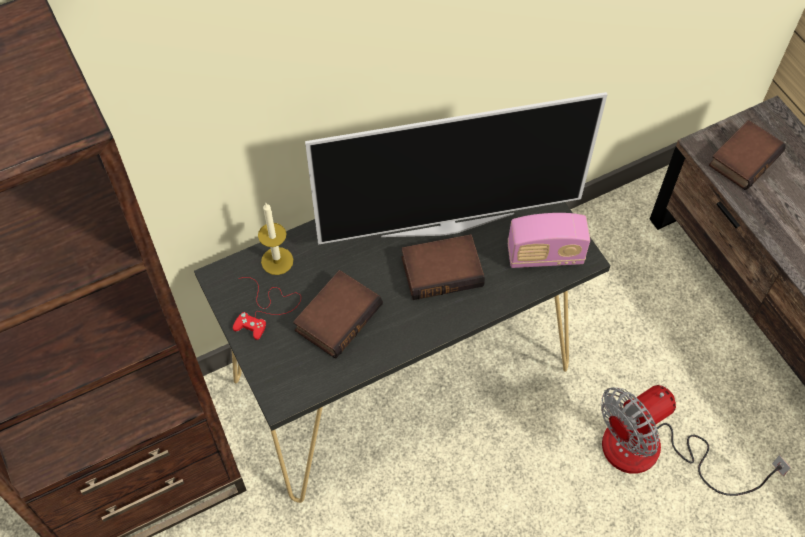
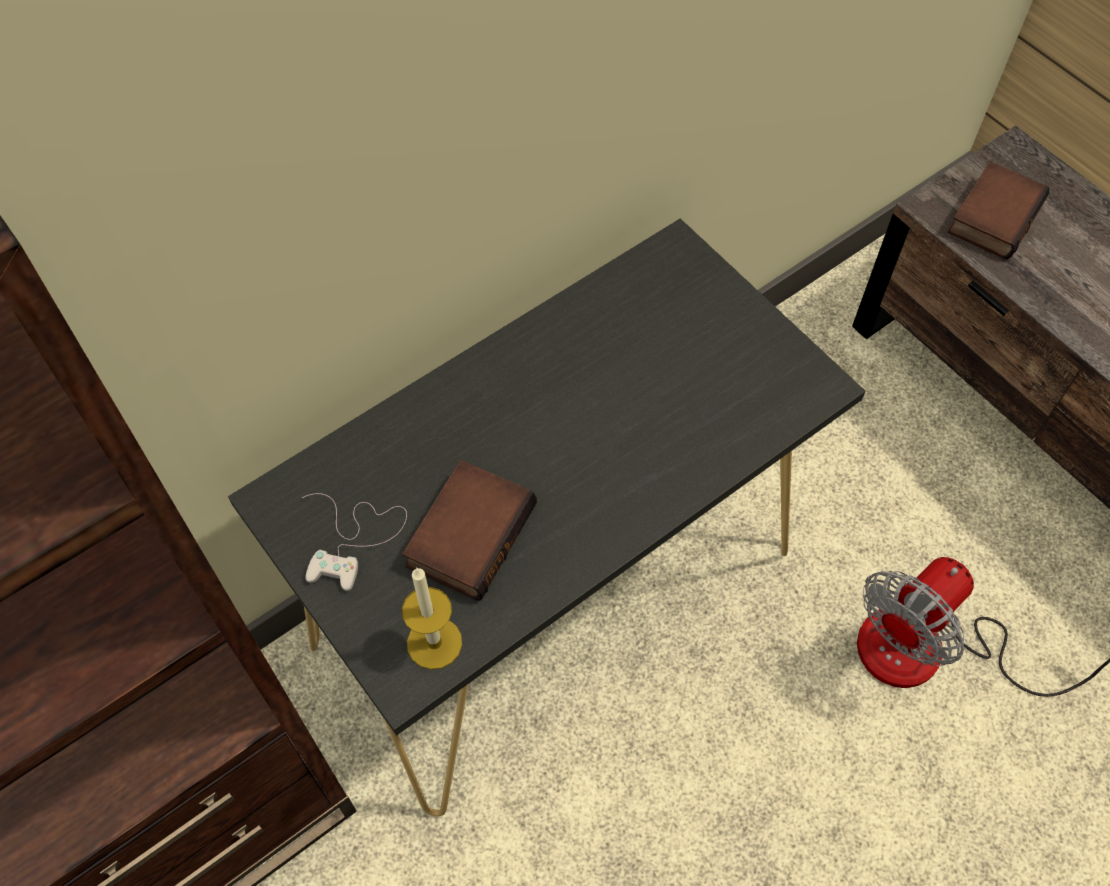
camera: 10 degrees left, 0 degrees up
red game controller [233,277,301,340] -> white game controller [302,493,407,591]
candle [258,203,293,275] -> candle moved to [402,567,462,669]
television [305,92,608,245] -> none
book [401,234,485,300] -> none
radio [508,213,590,268] -> none

